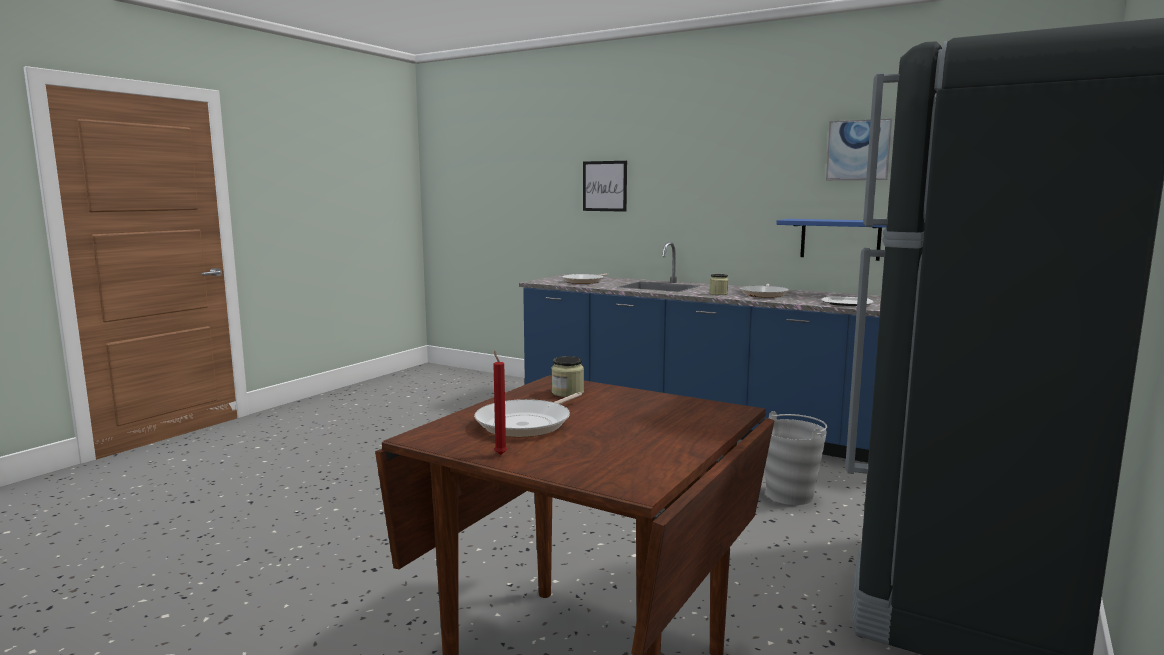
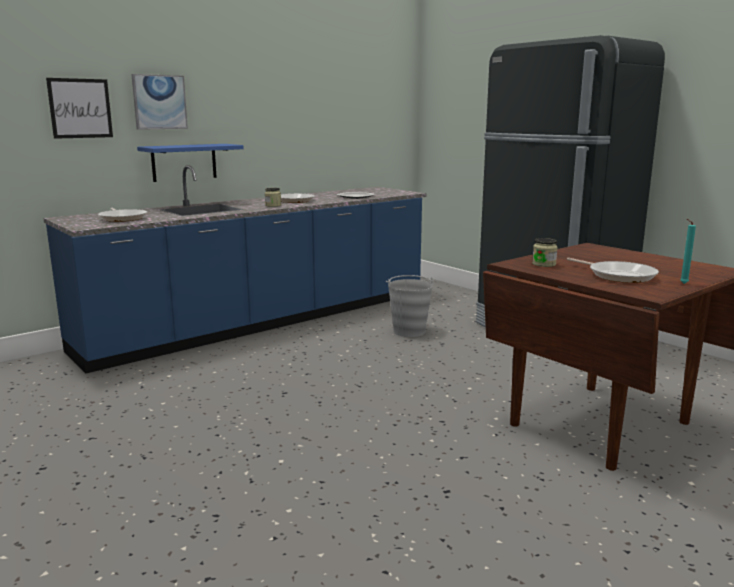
camera: 70 degrees left, 5 degrees up
red candle [493,350,507,455] -> turquoise candle [680,219,696,284]
blue shelf [776,219,887,261] -> blue shelf moved to [137,144,244,182]
picture [826,118,893,180] -> picture moved to [131,74,188,130]

